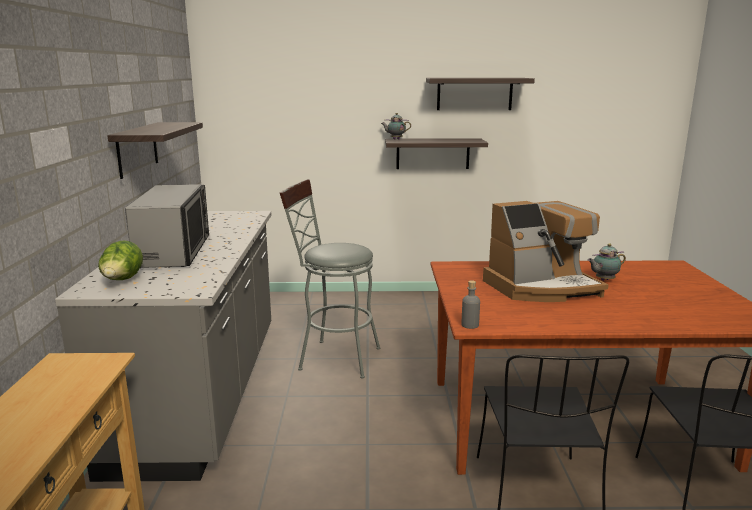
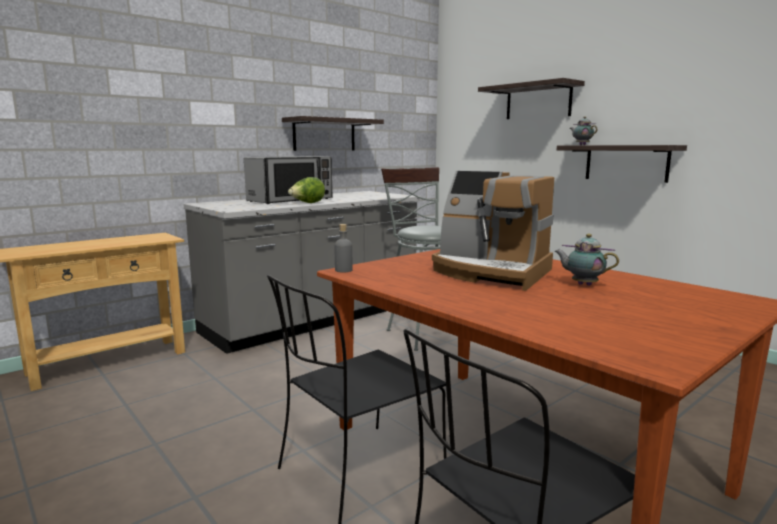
camera: 50 degrees right, 5 degrees down
lettuce [98,240,143,280] -> lettuce moved to [288,177,325,203]
shelf [426,78,535,110] -> shelf moved to [478,78,585,119]

